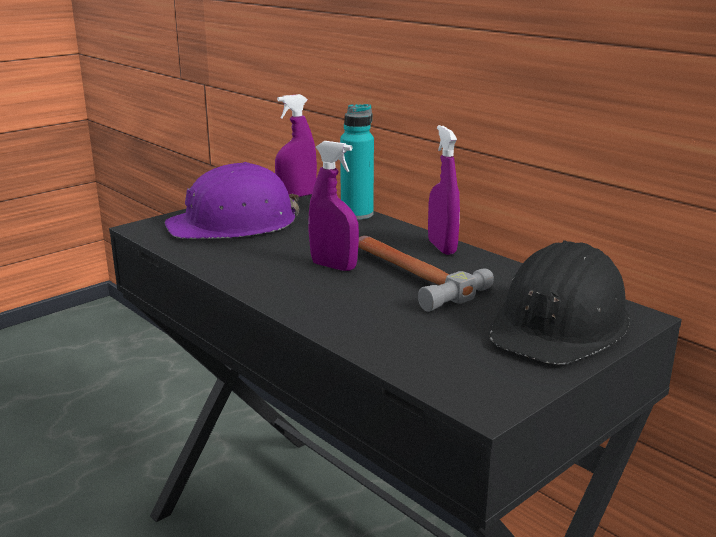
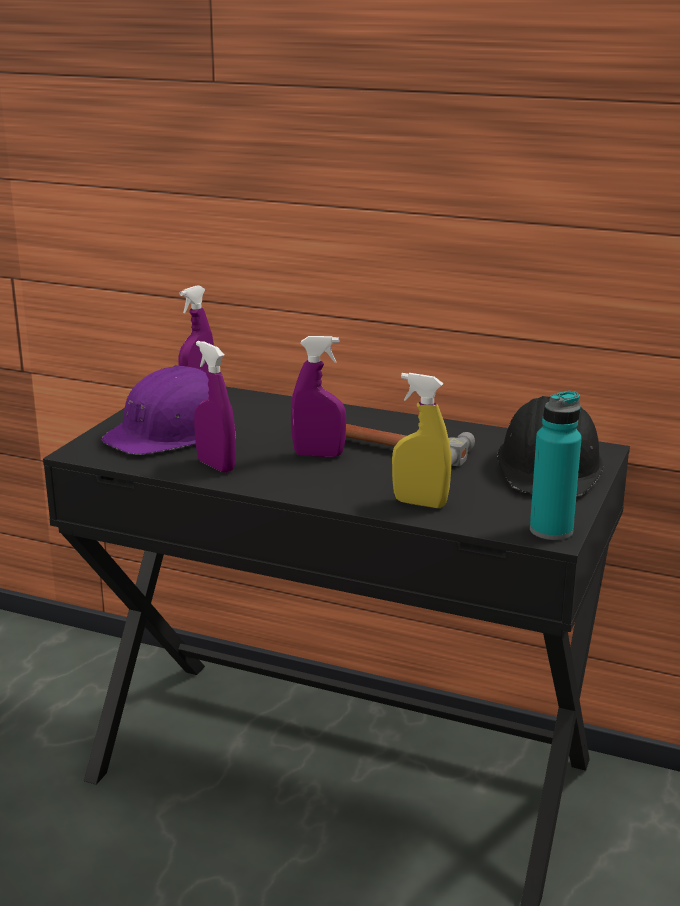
camera: 25 degrees left, 0 degrees up
turquoise bottle [340,104,374,220] -> turquoise bottle moved to [530,391,582,540]
purple spray bottle [428,125,460,255] -> purple spray bottle moved to [194,341,236,473]
none -> yellow spray bottle [392,373,451,508]

